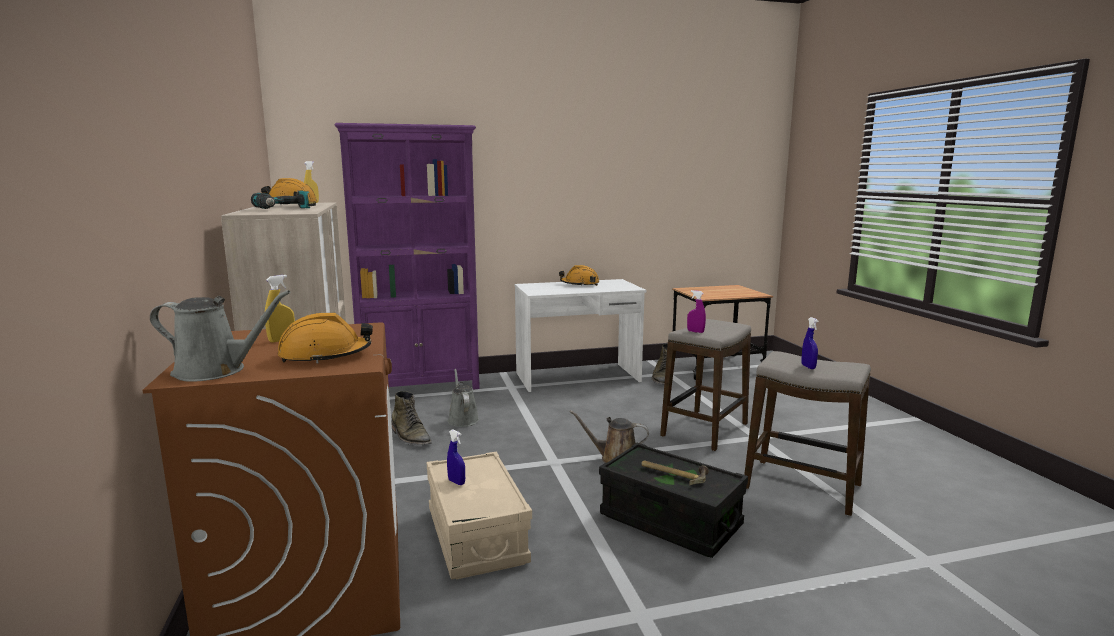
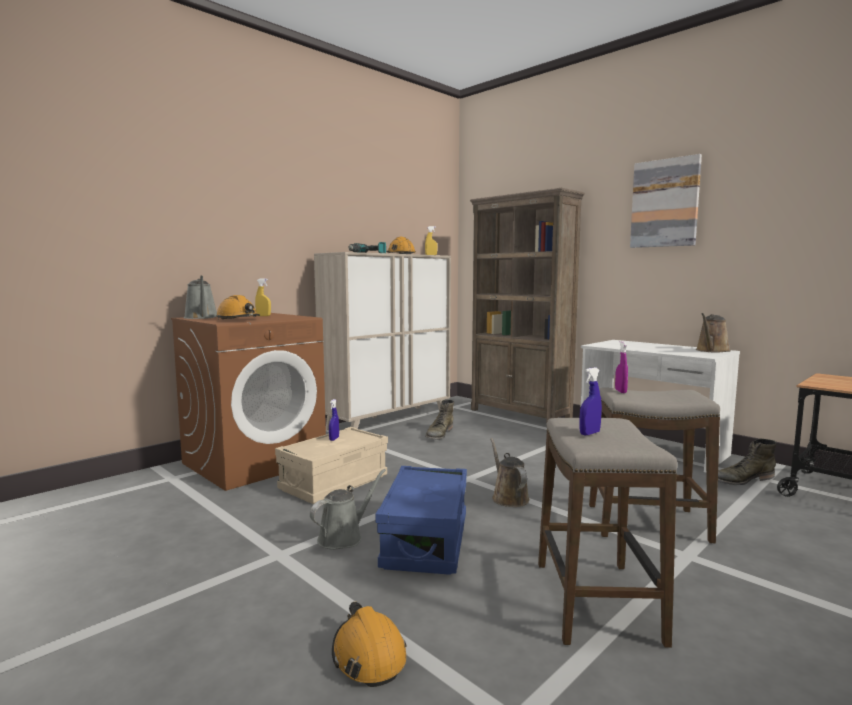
camera: 60 degrees right, 5 degrees down
purple bookcase [334,123,480,389] -> brown bookcase [470,188,585,427]
grey watering can [447,369,479,427] -> grey watering can moved to [310,469,386,550]
orange hard hat [559,265,599,286] -> orange hard hat moved to [332,602,407,687]
black storage box [599,443,748,558] -> blue storage box [375,466,467,575]
hammer [641,460,709,485] -> none
none -> picture [630,154,702,248]
none -> brown watering can [696,313,730,353]

